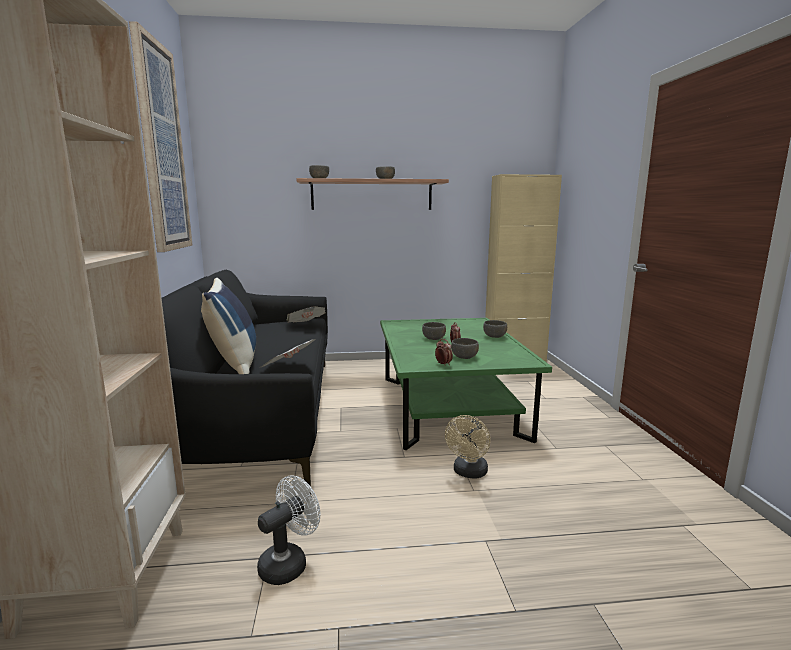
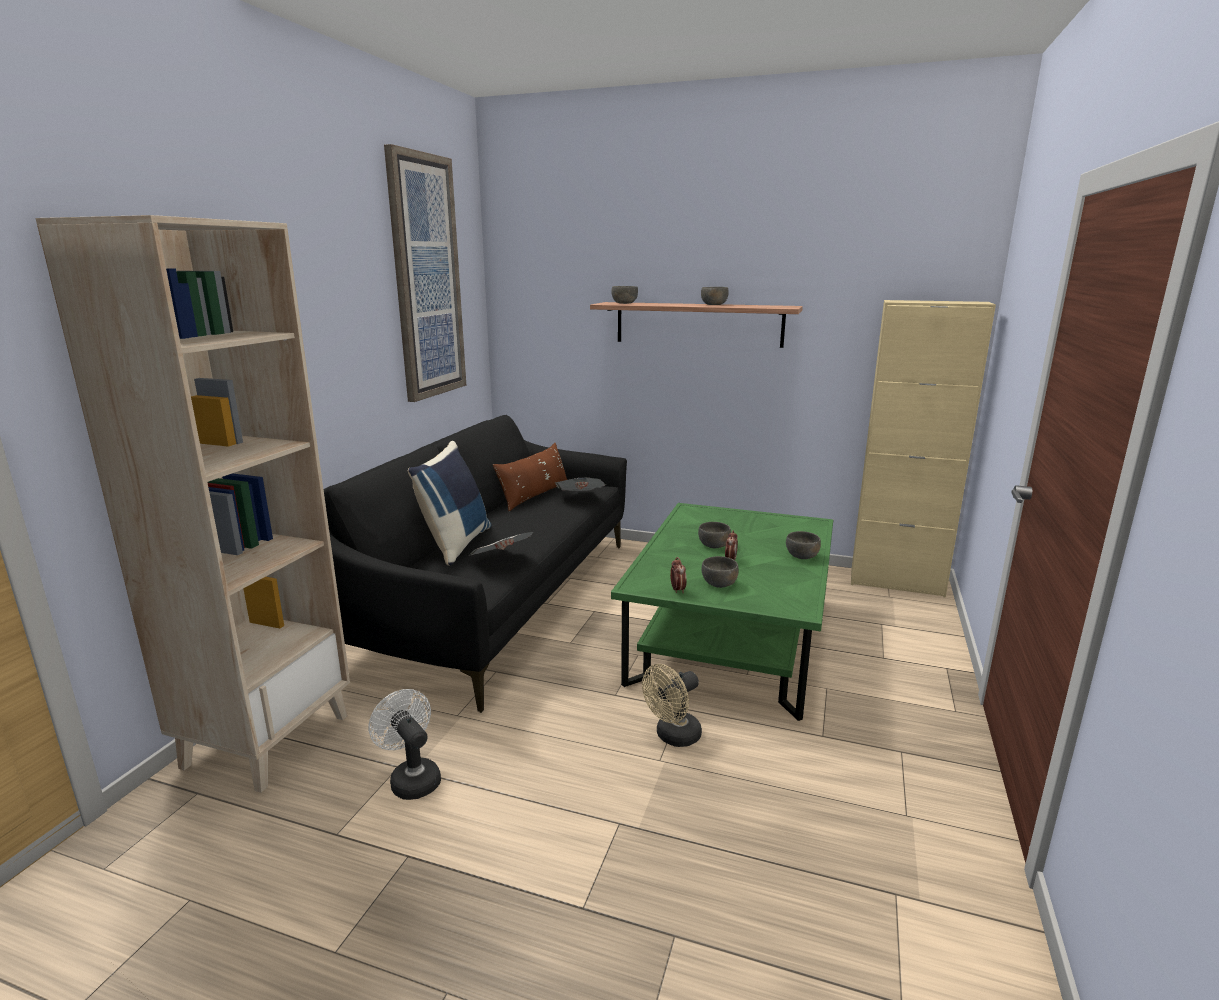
camera: 25 degrees right, 5 degrees up
white fan [257,475,320,585] -> white fan turned 105 degrees counterclockwise [368,689,441,800]
none -> brown pillow [493,443,567,511]

